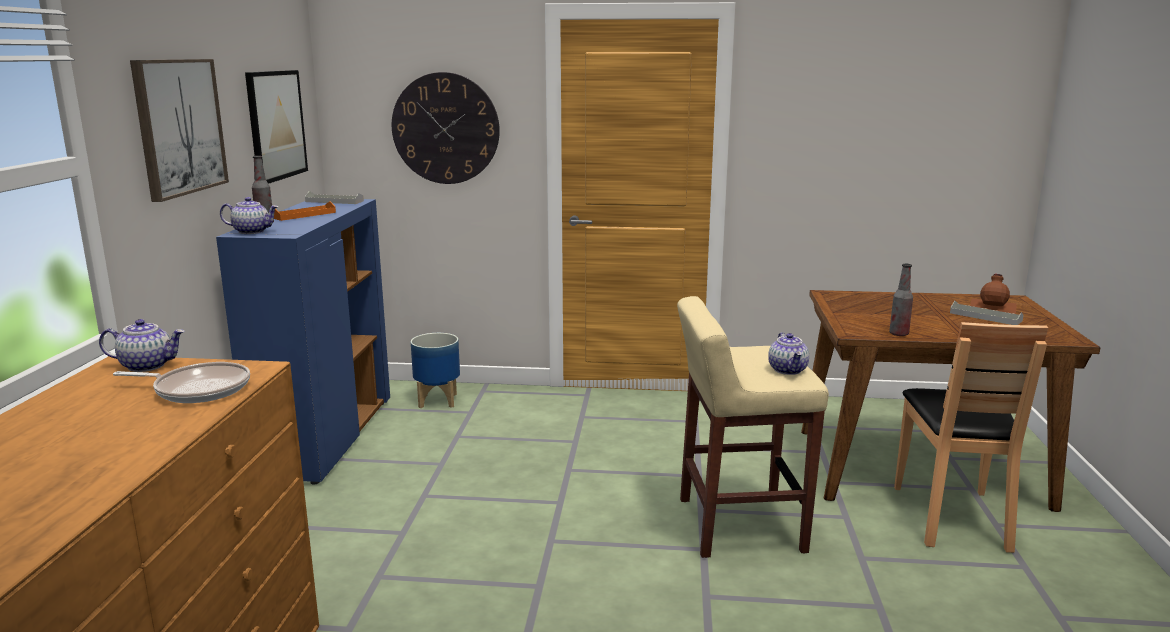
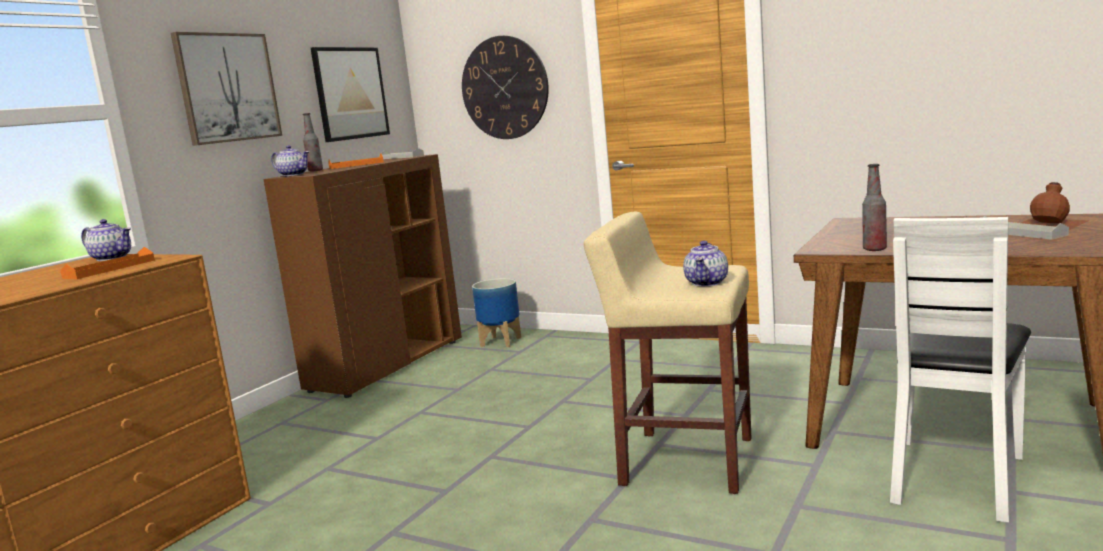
camera: 25 degrees right, 5 degrees down
frying pan [113,362,250,403] -> orange tray [60,247,155,279]
blue cabinet [216,199,390,485] -> brown cabinet [263,154,462,398]
brown chair [894,322,1048,553] -> white chair [890,217,1031,523]

